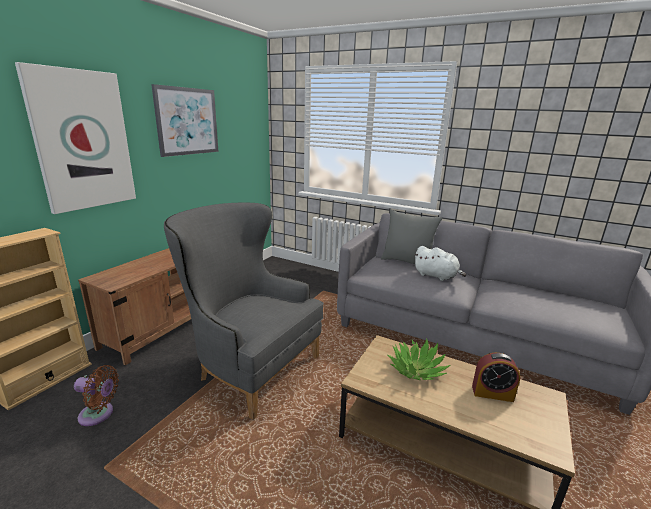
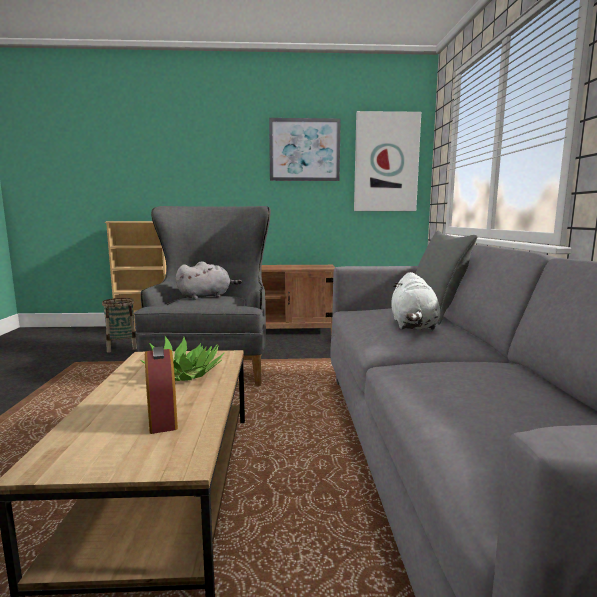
camera: 60 degrees right, 10 degrees down
picture [15,62,136,214] -> picture moved to [354,111,421,211]
brown fan [74,365,119,426] -> basket [102,298,137,353]
none -> grey plush toy [175,261,242,300]

